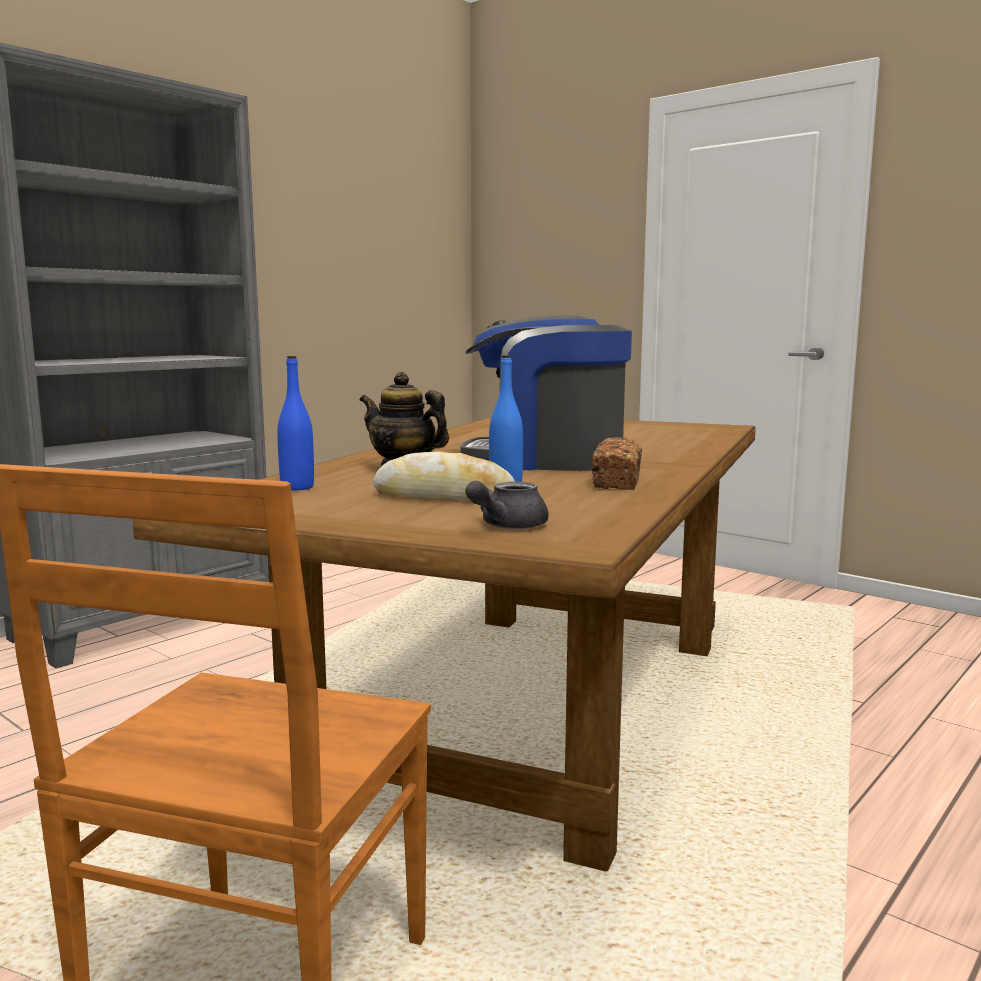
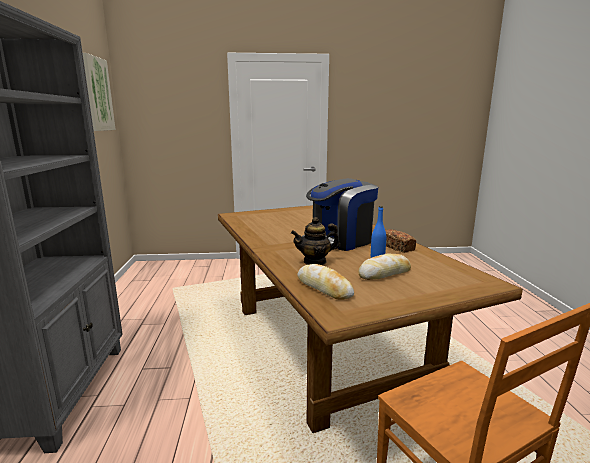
camera: 45 degrees left, 5 degrees up
blue bottle [277,356,314,491] -> bread [298,264,354,300]
grey teapot [465,480,549,529] -> none
none -> picture [83,53,116,131]

